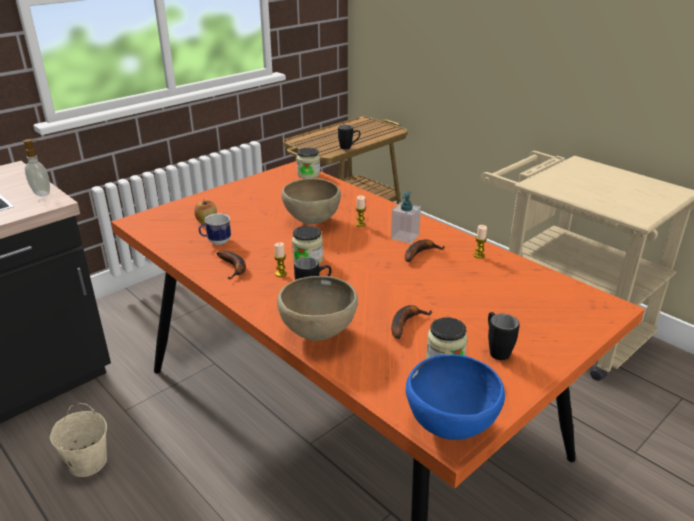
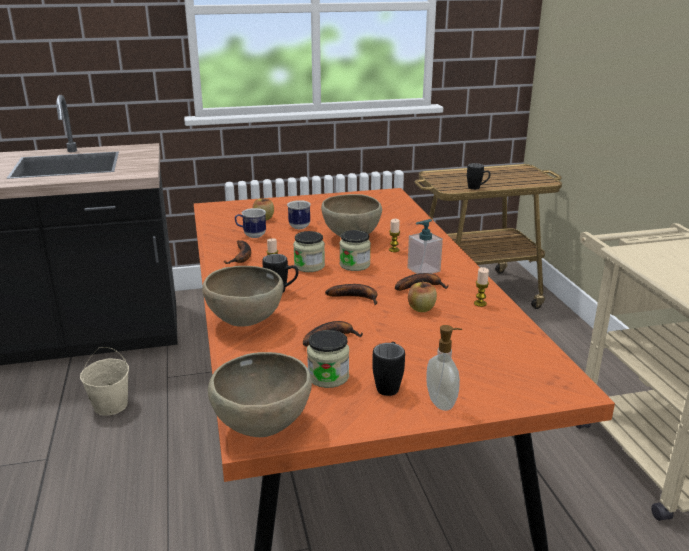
camera: 30 degrees right, 5 degrees down
soap dispenser [23,139,50,197] -> soap dispenser moved to [426,325,462,411]
jar [296,148,320,178] -> jar moved to [339,230,371,271]
blue bowl [406,354,505,440] -> brown bowl [208,352,312,437]
none -> mug [287,200,311,229]
none -> banana [325,284,377,305]
none -> apple [408,280,437,312]

